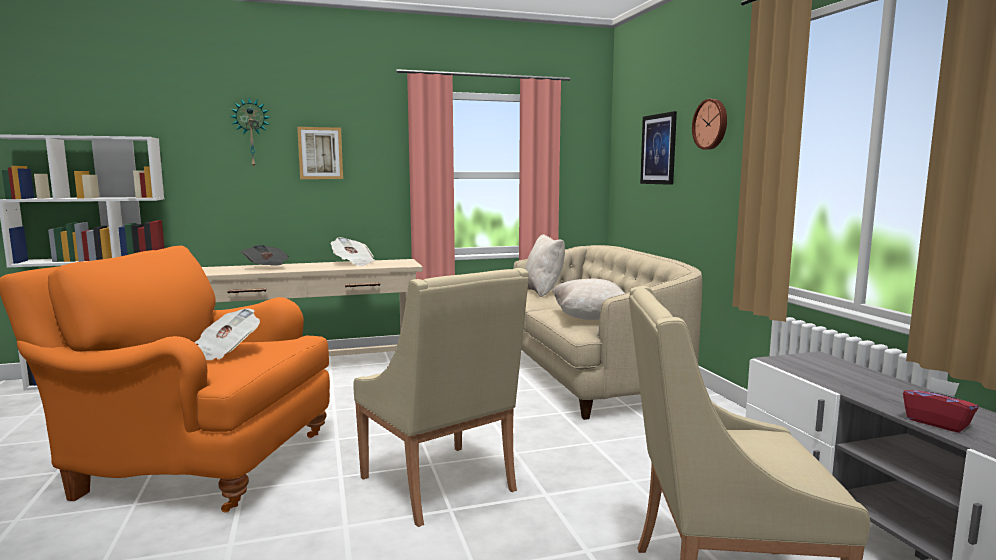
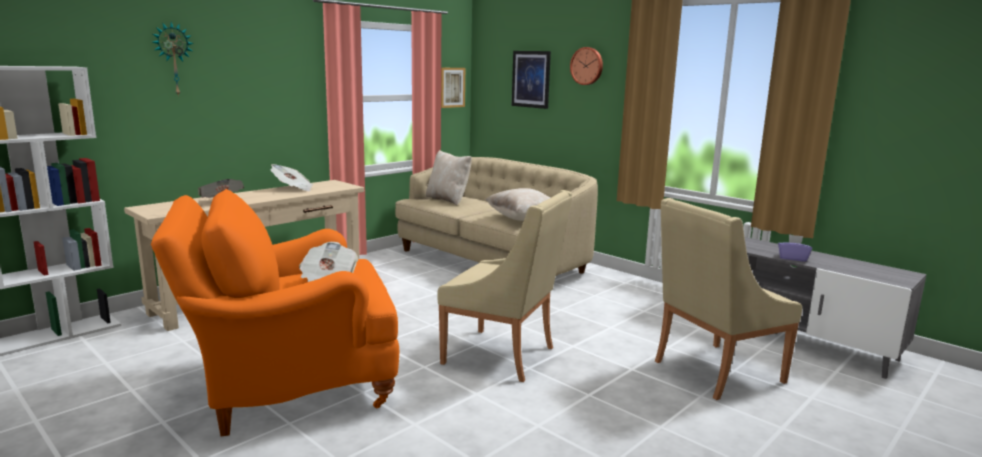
camera: 30 degrees left, 5 degrees up
picture [297,127,343,179] -> picture moved to [441,68,465,108]
red tissue box [903,377,979,433] -> purple tissue box [778,235,812,262]

